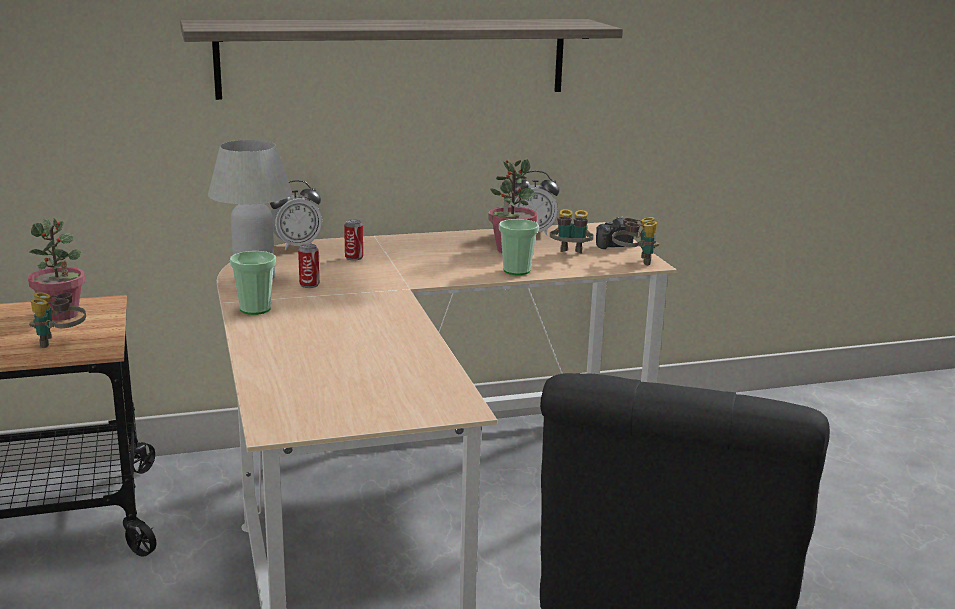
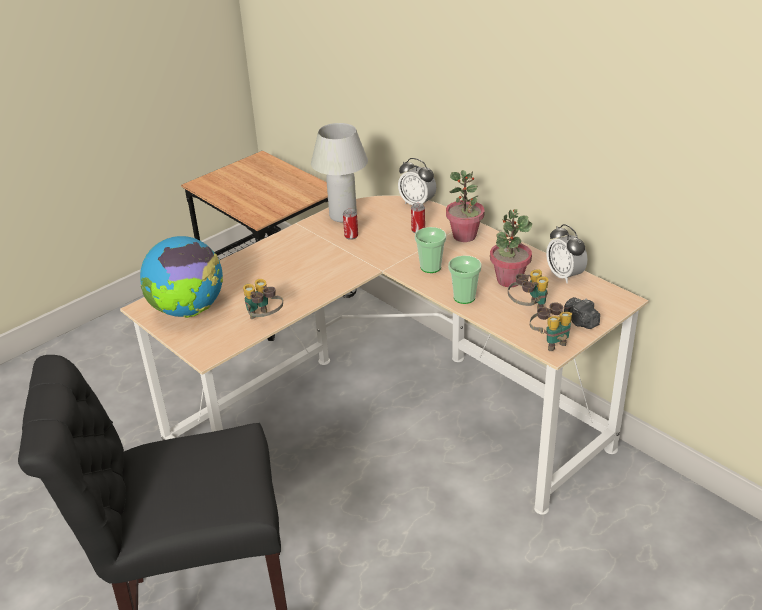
camera: 65 degrees right, 15 degrees up
potted plant [28,218,85,321] -> potted plant moved to [446,170,484,242]
binoculars [29,292,86,348] -> binoculars moved to [243,279,283,319]
shelf [180,19,623,100] -> none
cup [230,251,276,315] -> cup moved to [415,227,446,273]
none -> globe [140,236,223,318]

